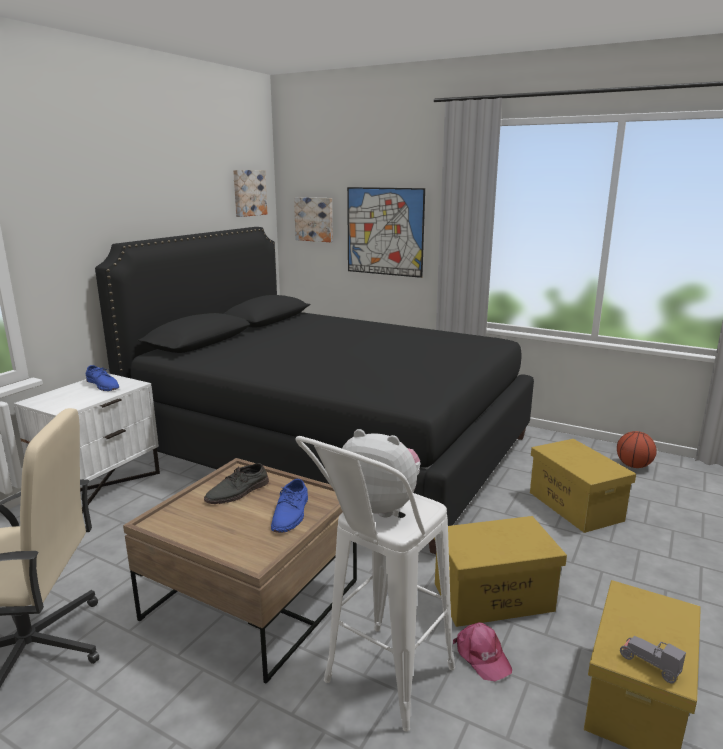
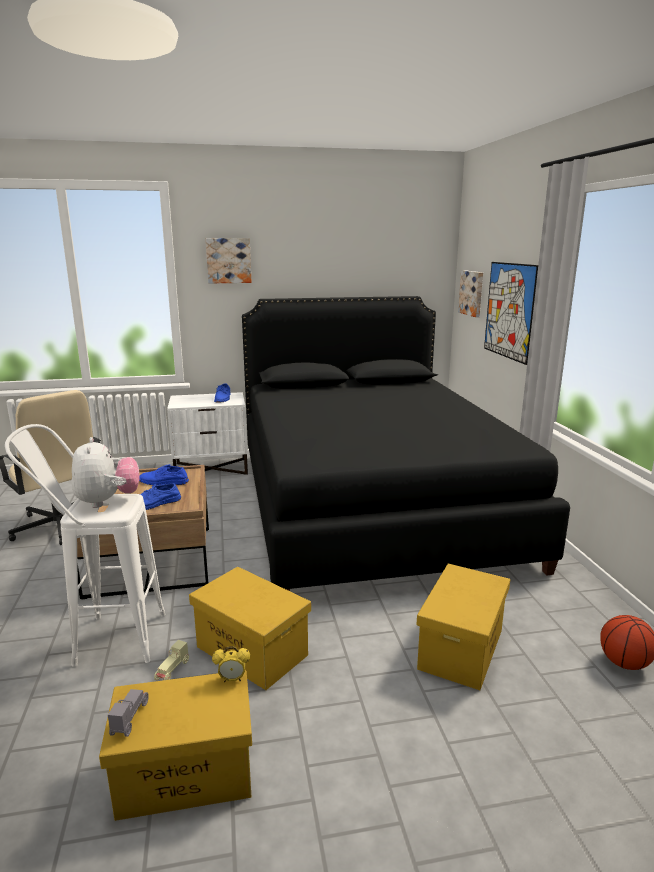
camera: 50 degrees right, 0 degrees up
grey shoe [204,463,269,504] -> blue shoe [139,464,189,485]
picture [233,170,267,217] -> picture moved to [206,238,252,283]
pink cap [453,622,512,681] -> beige toy car [154,640,189,681]
none -> alarm clock [212,646,250,682]

